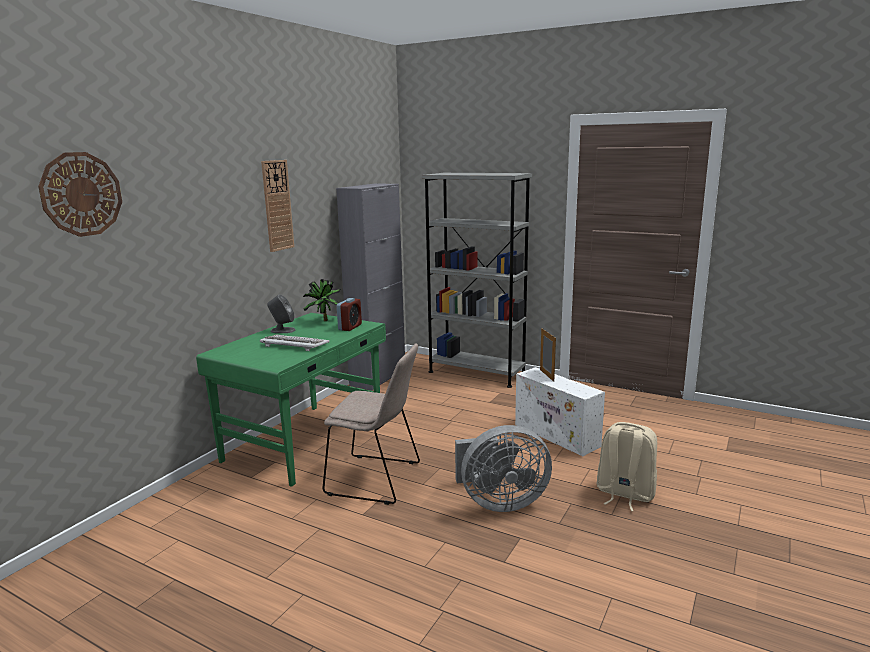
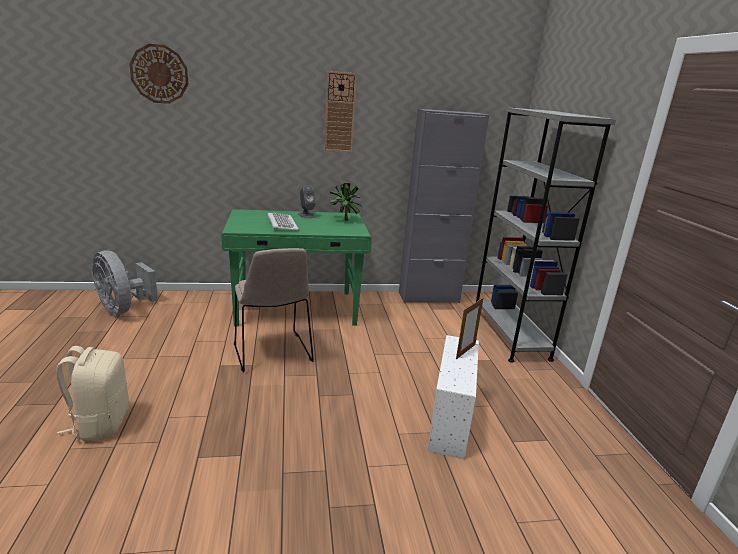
camera: 50 degrees right, 5 degrees up
alarm clock [337,298,362,331] -> none
grey fan [455,425,552,512] -> grey fan moved to [92,250,158,315]
beige backpack [597,422,657,511] -> beige backpack moved to [56,346,129,441]

